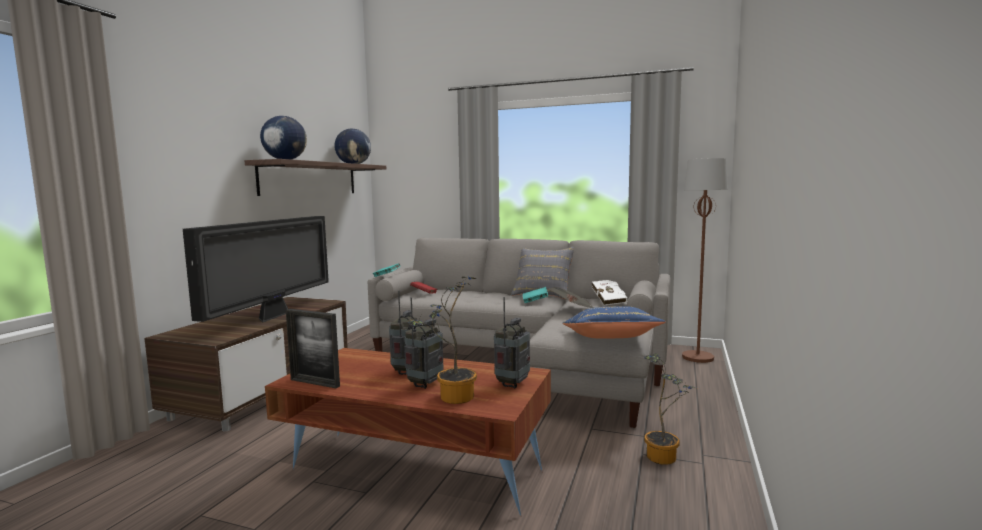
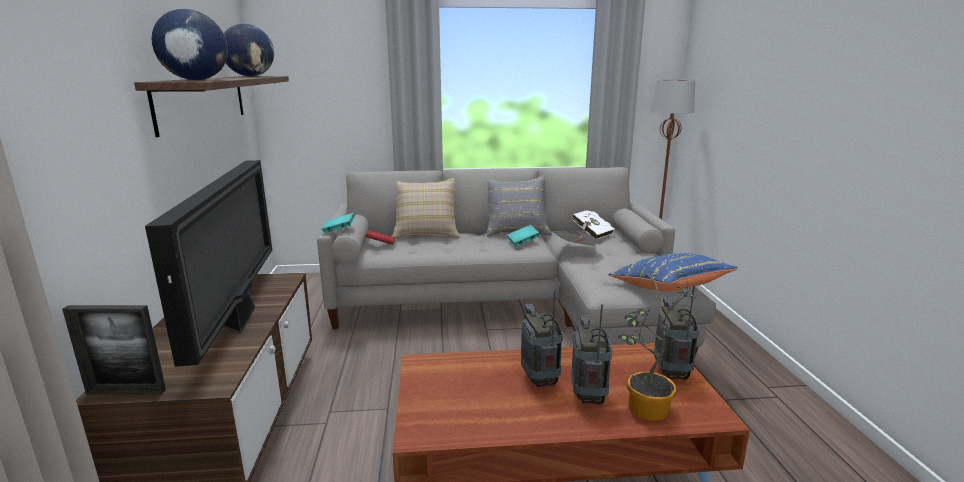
camera: 25 degrees left, 10 degrees up
picture frame [286,309,340,388] -> picture frame moved to [62,305,166,395]
potted plant [644,353,696,465] -> none
none -> beige pillow [393,178,460,239]

